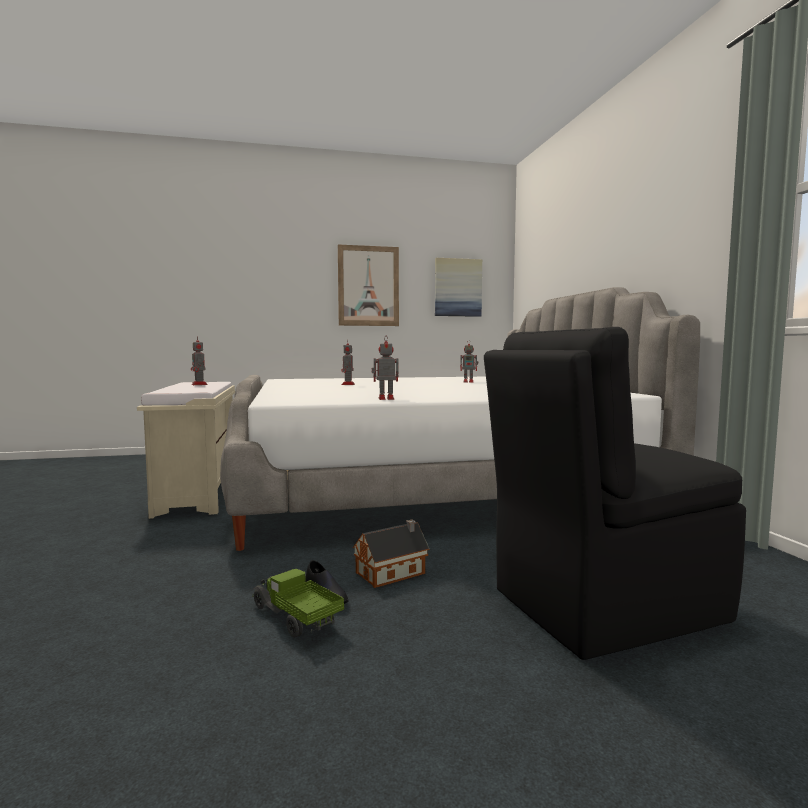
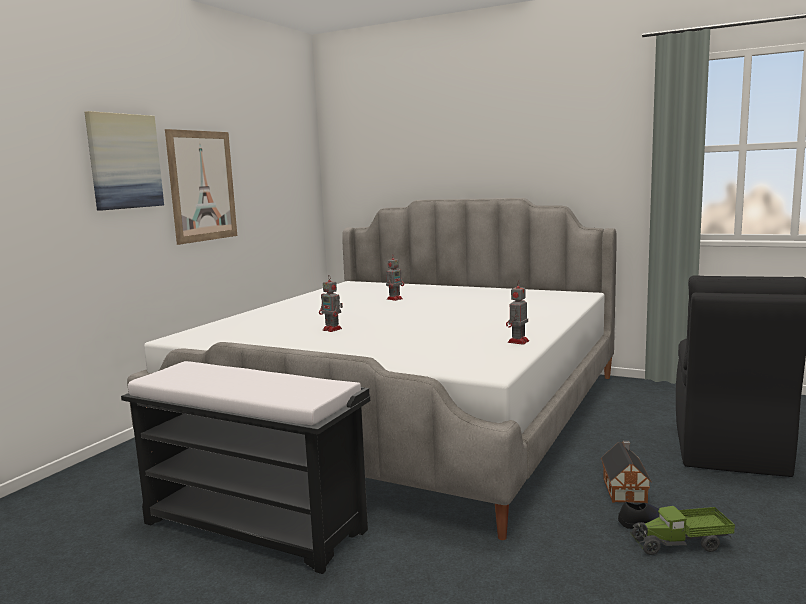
camera: 50 degrees left, 5 degrees up
beige bench [137,382,235,519] -> black bench [121,361,370,574]
toy robot [191,336,208,385] -> none
picture [435,258,482,317] -> picture moved to [85,111,164,211]

